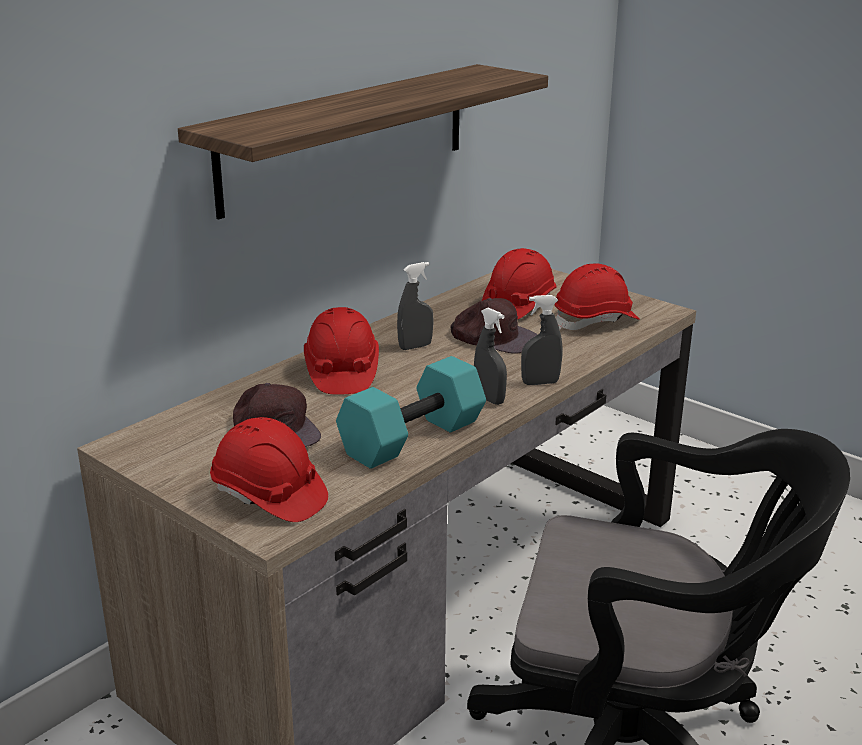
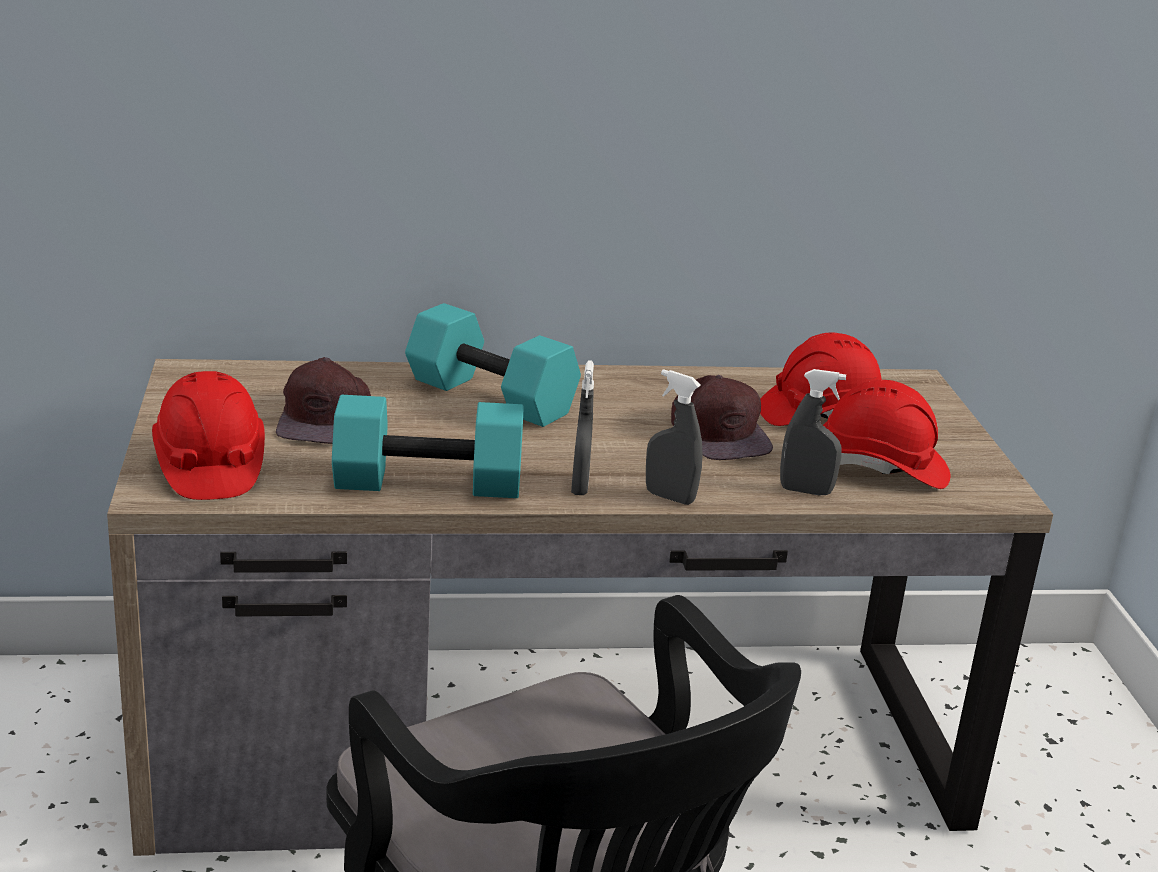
camera: 40 degrees right, 0 degrees up
shelf [178,64,548,220] -> none
red hard hat [304,307,379,395] -> turquoise dumbbell [405,303,581,427]
grey spray bottle [397,262,434,350] -> grey spray bottle moved to [780,369,846,495]

